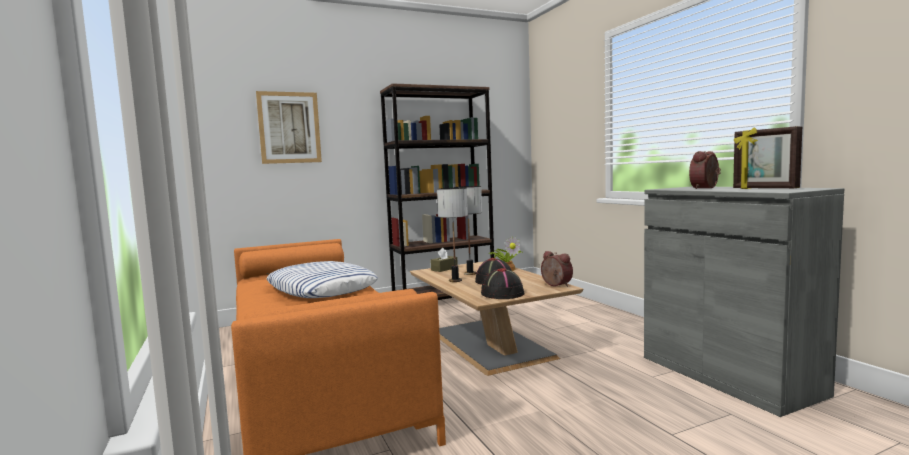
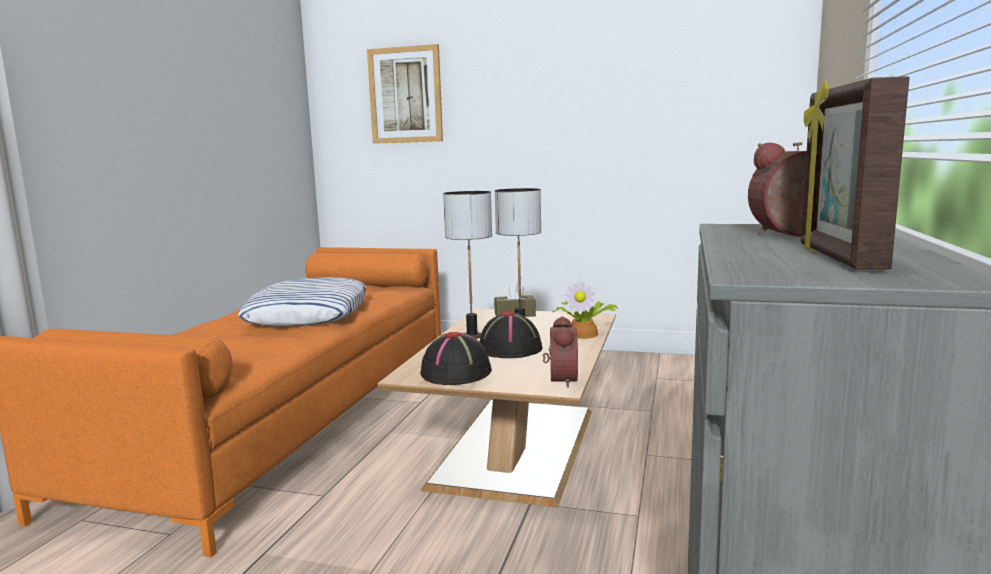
camera: 40 degrees right, 5 degrees up
brown bookcase [380,83,494,300] -> none

